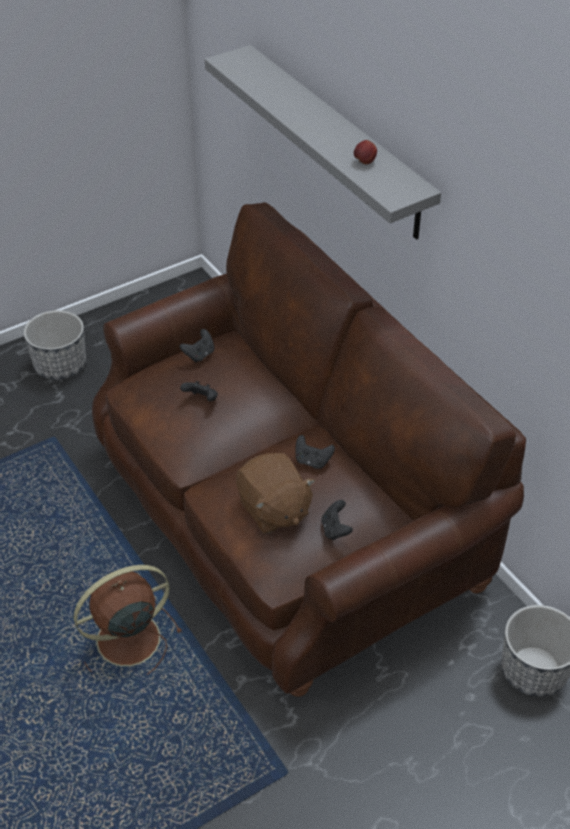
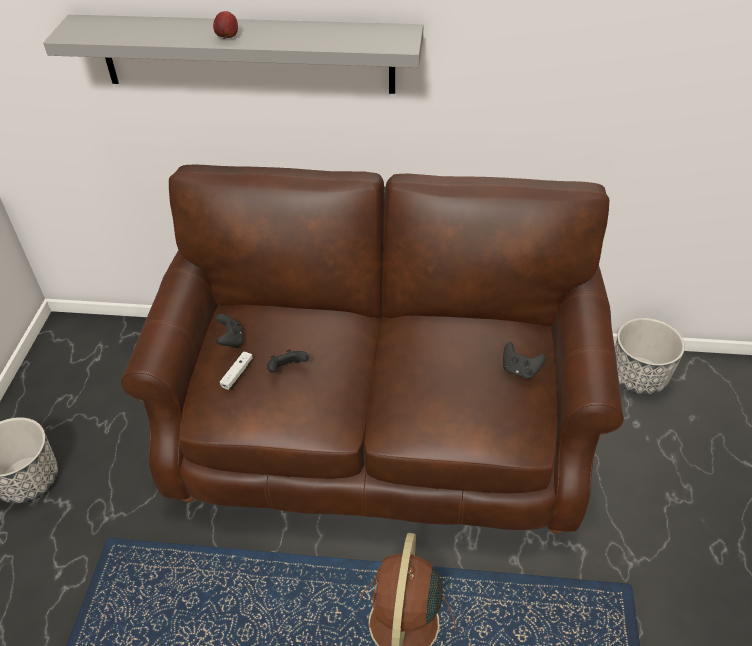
camera: 50 degrees left, 0 degrees up
brown plush toy [236,453,315,534] -> none
black game controller [296,435,335,469] -> none
apple [354,140,377,165] -> apple moved to [213,11,238,39]
none -> white game controller [220,351,253,390]

